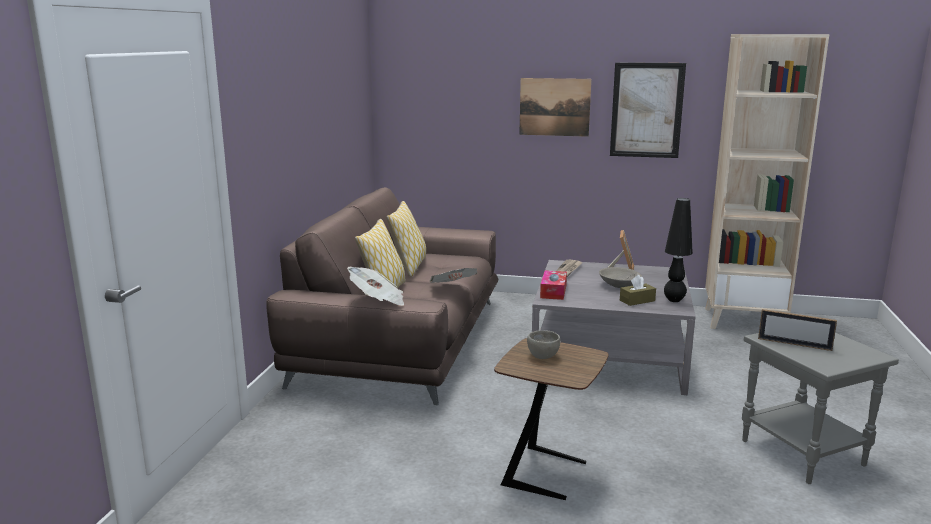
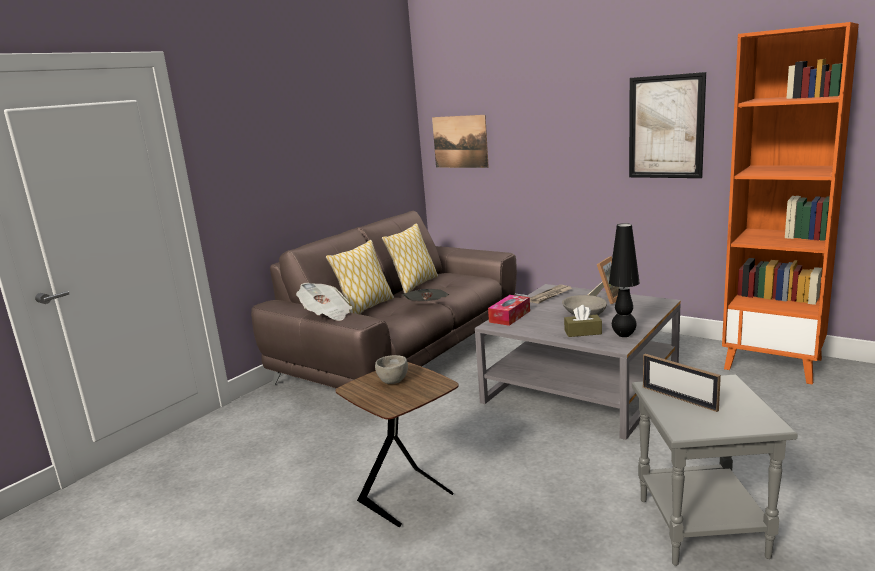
camera: 25 degrees right, 0 degrees up
picture [519,78,591,137] -> picture moved to [432,115,489,168]
beige bookcase [705,34,829,329] -> orange bookcase [722,22,859,385]

